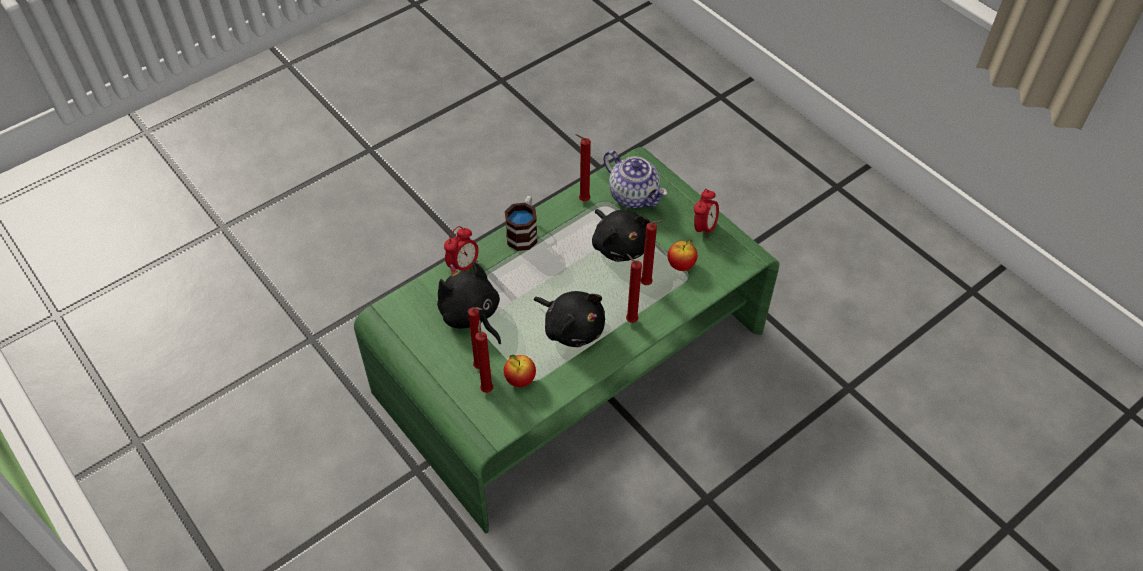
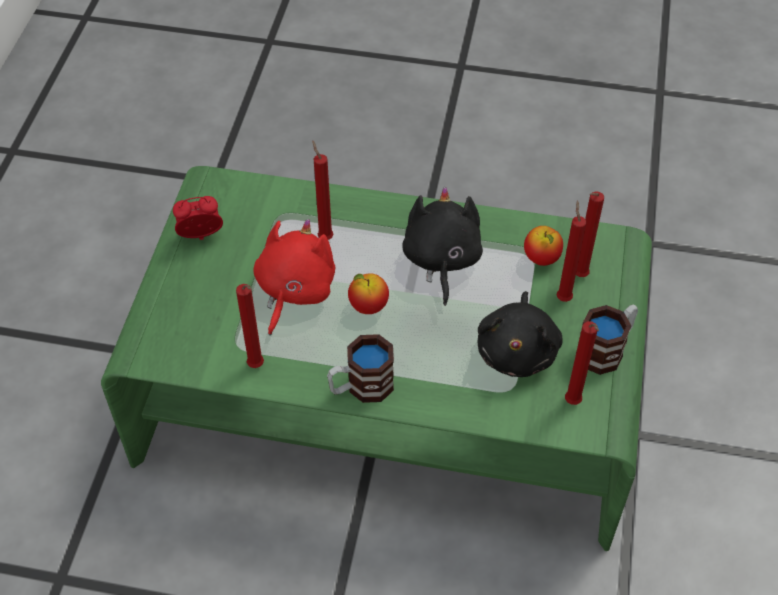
camera: 130 degrees left, 0 degrees up
alarm clock [444,226,479,271] -> none
black plush toy [592,209,650,262] -> red plush toy [253,219,336,336]
teapot [603,150,667,208] -> none
red candle [626,254,642,323] -> red candle moved to [565,321,599,405]
apple [668,239,697,271] -> apple moved to [348,273,389,314]
none -> mug [583,304,638,375]

